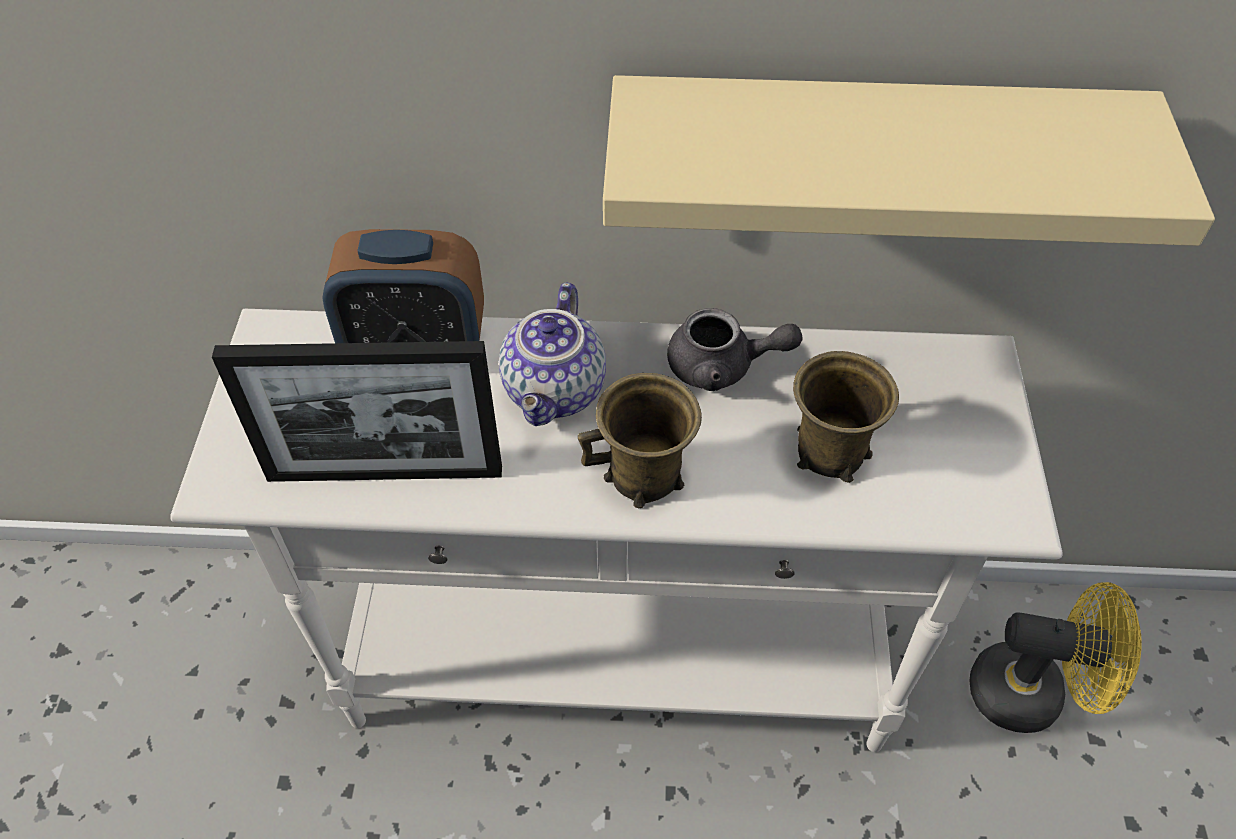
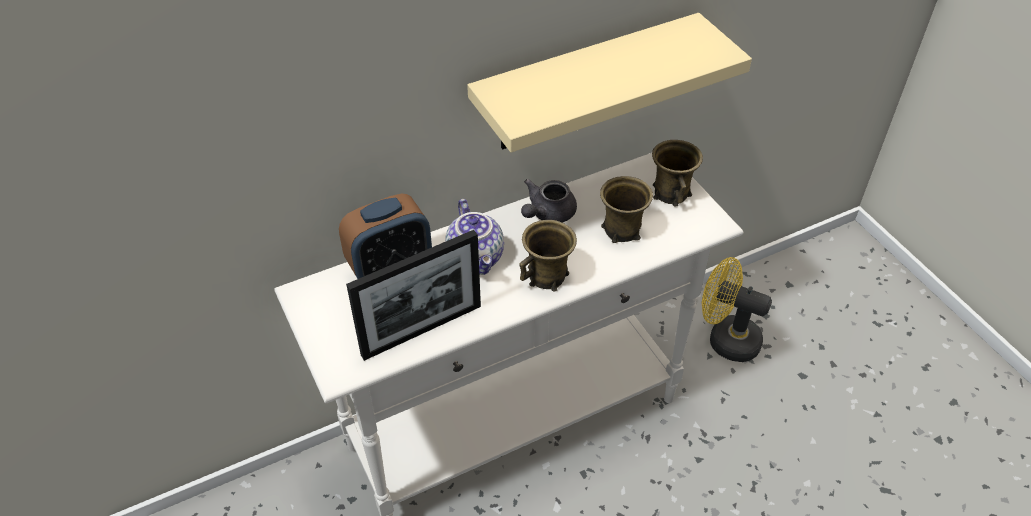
camera: 30 degrees left, 5 degrees down
grey teapot [667,308,803,391] -> grey teapot turned 150 degrees clockwise [521,179,577,222]
yellow fan [969,582,1142,733] -> yellow fan turned 135 degrees counterclockwise [702,257,772,362]
none -> brown mug [652,140,703,206]

